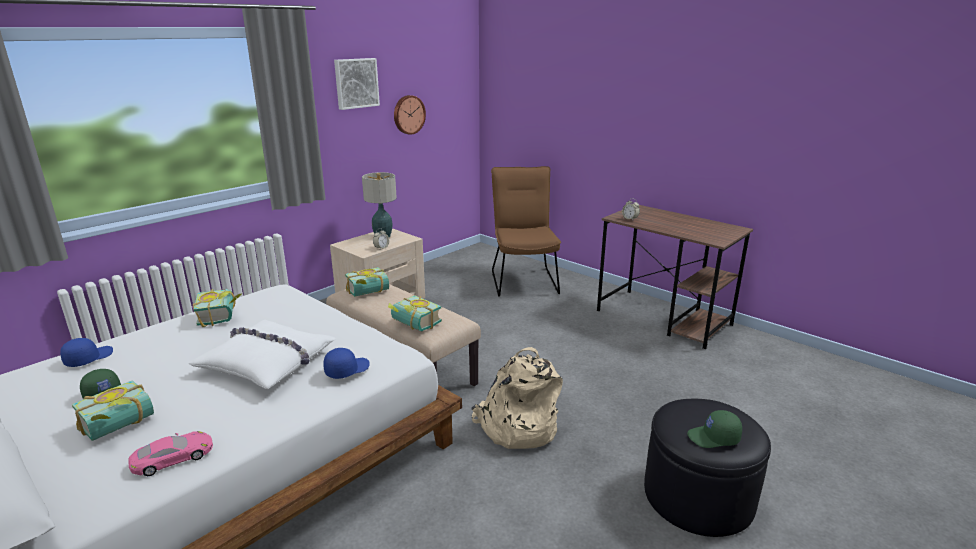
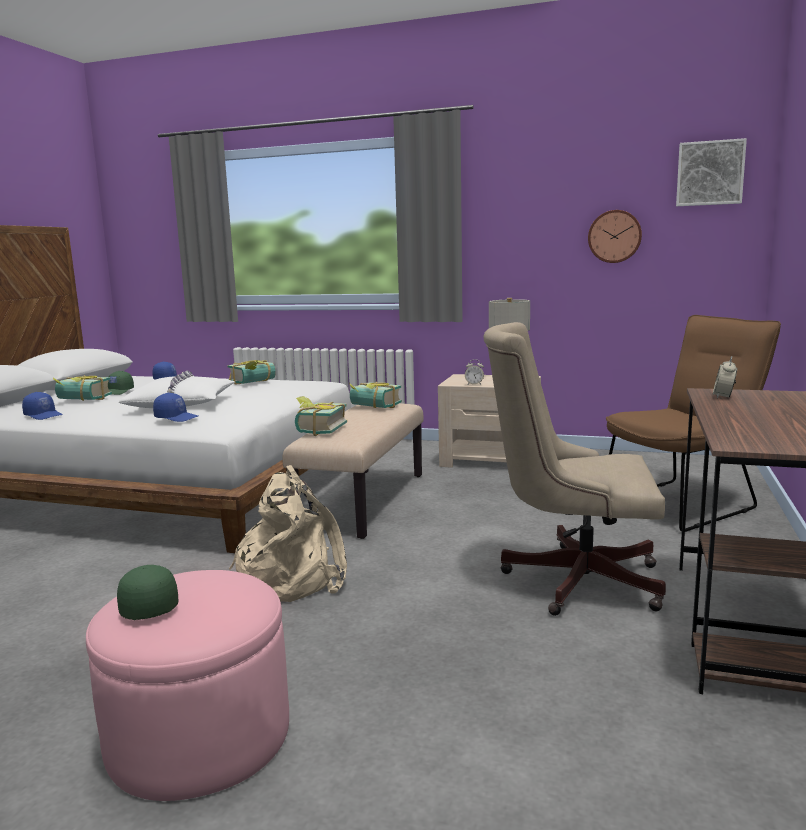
camera: 65 degrees right, 10 degrees down
pink toy car [128,431,213,476] -> blue cap [22,392,63,420]
picture [334,58,380,110] -> picture moved to [676,138,747,206]
black ottoman [644,399,771,537] -> pink ottoman [86,570,289,801]
none -> beige office chair [483,322,666,616]

